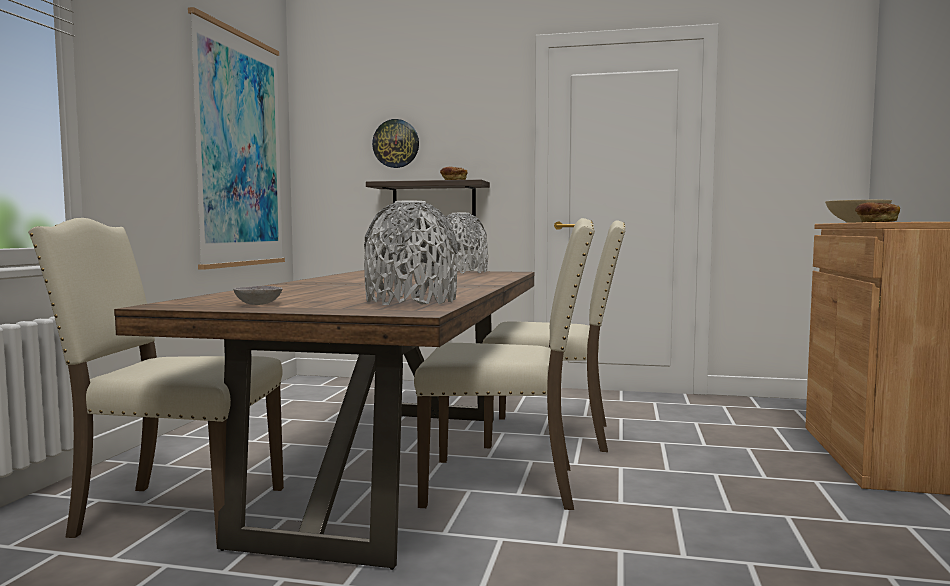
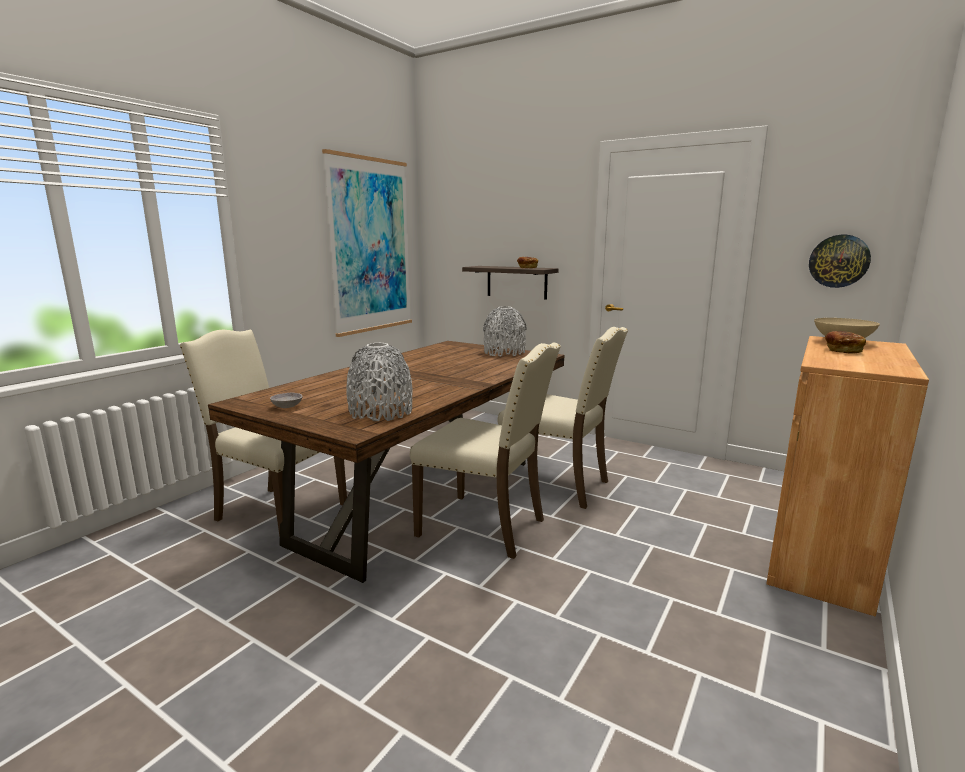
camera: 20 degrees right, 10 degrees up
wall clock [372,119,419,168] -> wall clock moved to [809,235,871,288]

